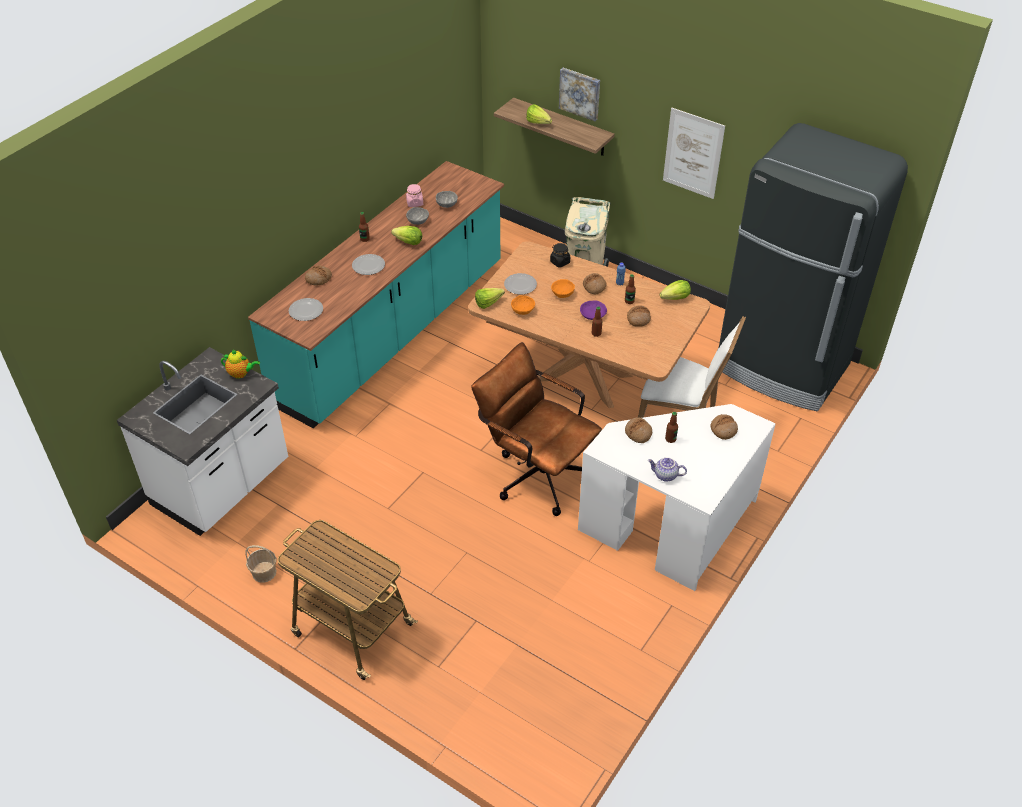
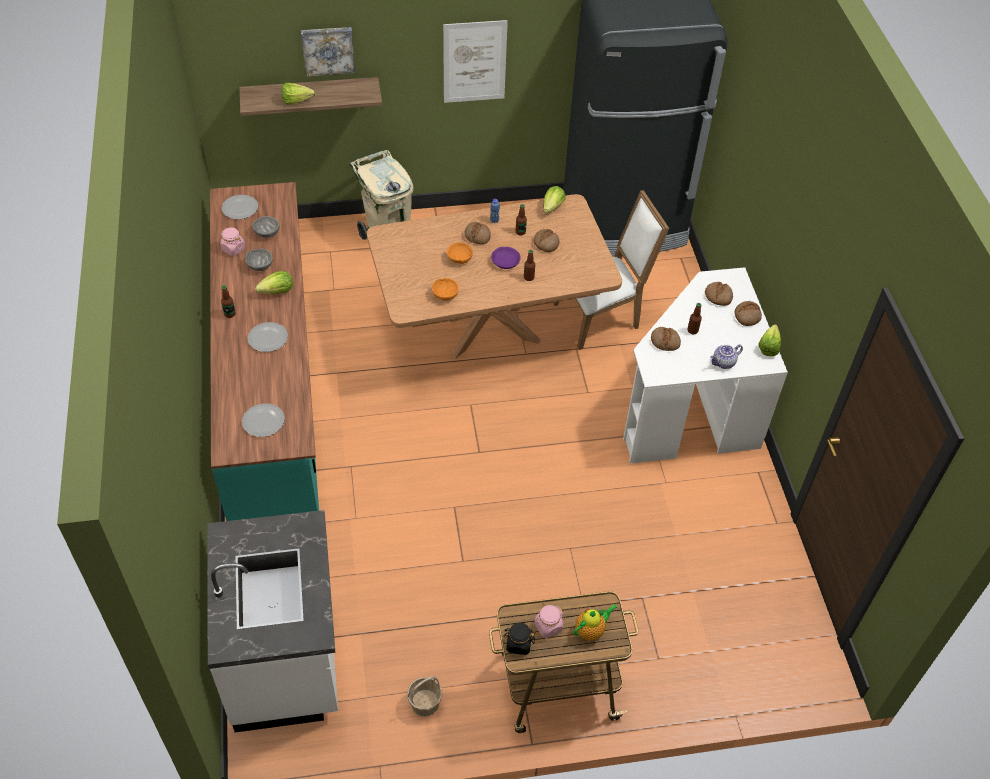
camera: 45 degrees left, 5 degrees up
teapot [221,350,260,379] -> teapot moved to [574,604,617,640]
bread [305,265,332,285] -> bread moved to [735,301,762,326]
brown office chair [471,342,602,516] -> none
lettuce [475,288,505,309] -> lettuce moved to [758,324,781,356]
plate [504,273,537,294] -> plate moved to [222,195,258,219]
black jar [550,243,570,268] -> black jar moved to [504,623,535,655]
none -> pink jar [534,605,564,639]

